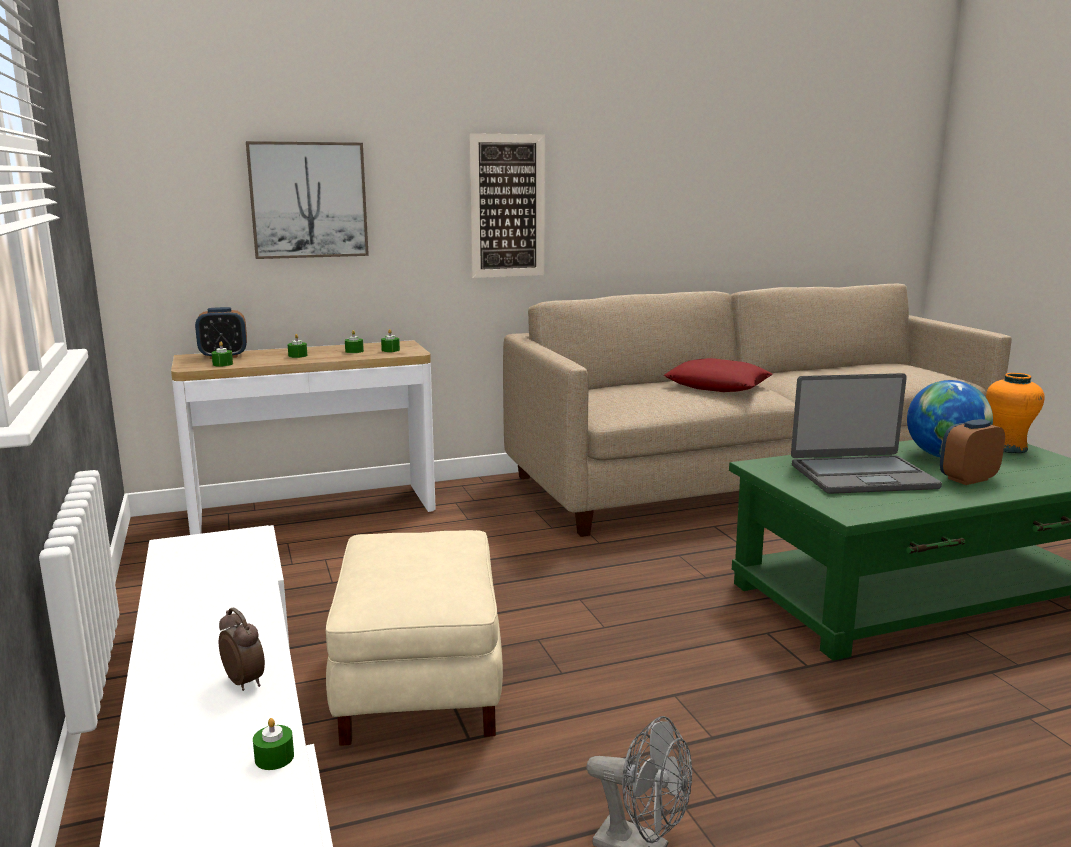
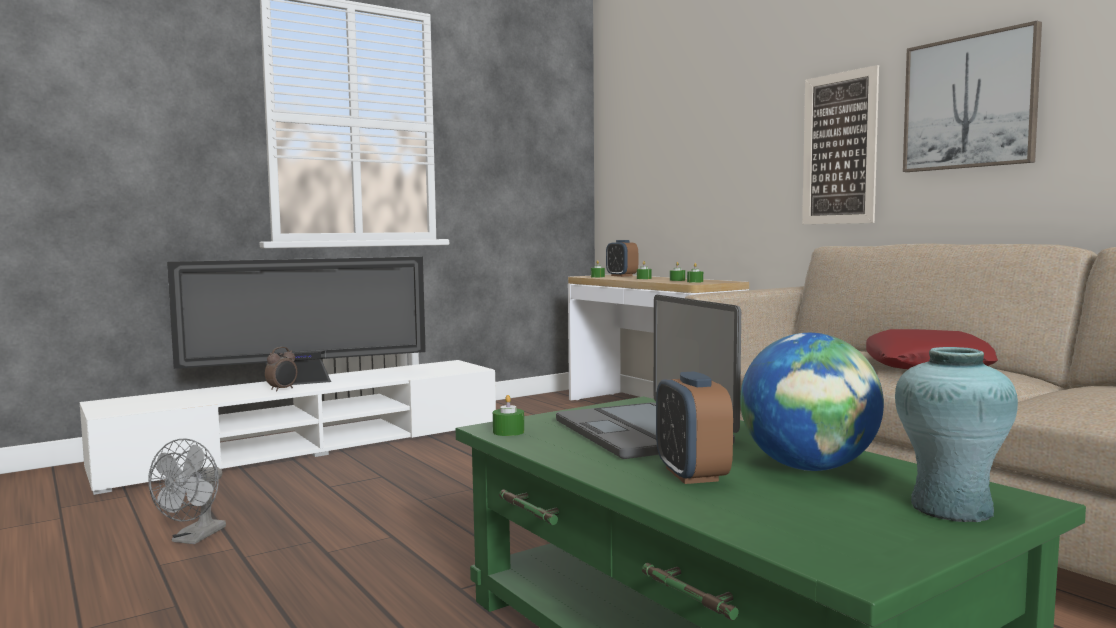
camera: 75 degrees right, 10 degrees down
picture [246,141,369,259] -> picture moved to [903,21,1042,172]
green candle [253,718,294,770] -> green candle moved to [493,395,524,436]
beige ottoman [326,530,503,746] -> none
alarm clock [940,419,1005,485] -> alarm clock turned 150 degrees counterclockwise [656,372,733,484]
orange vase [986,373,1045,453] -> turquoise vase [895,347,1018,522]
none -> television [167,256,426,385]

